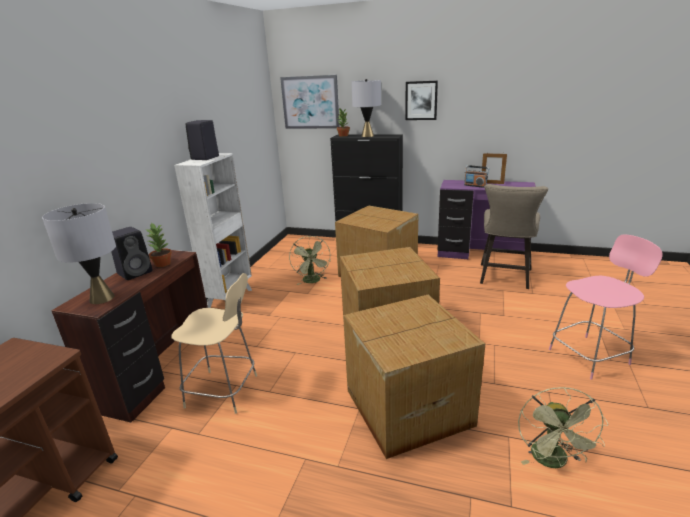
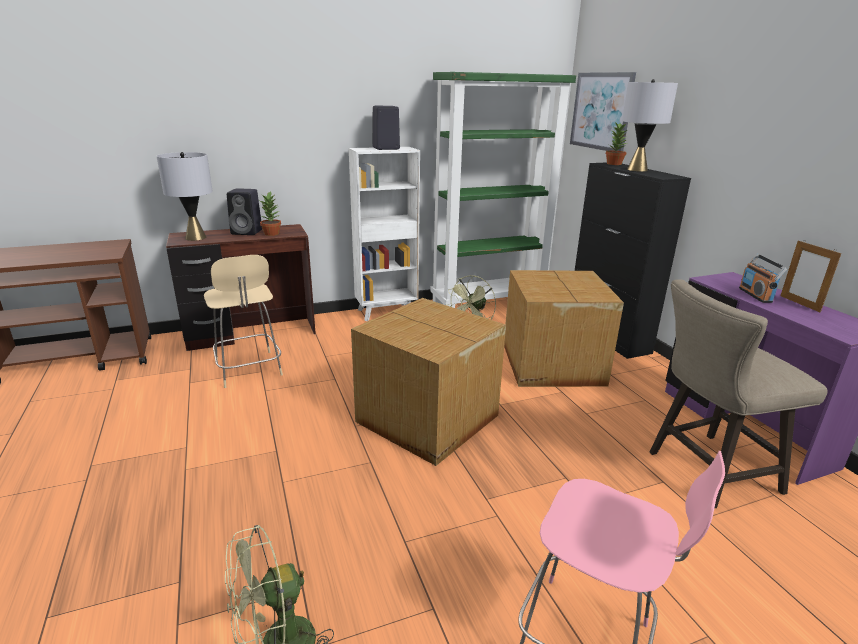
camera: 50 degrees right, 0 degrees up
cardboard box [343,295,485,459] -> none
picture [405,81,438,120] -> none
none -> green bookcase [430,72,576,308]

